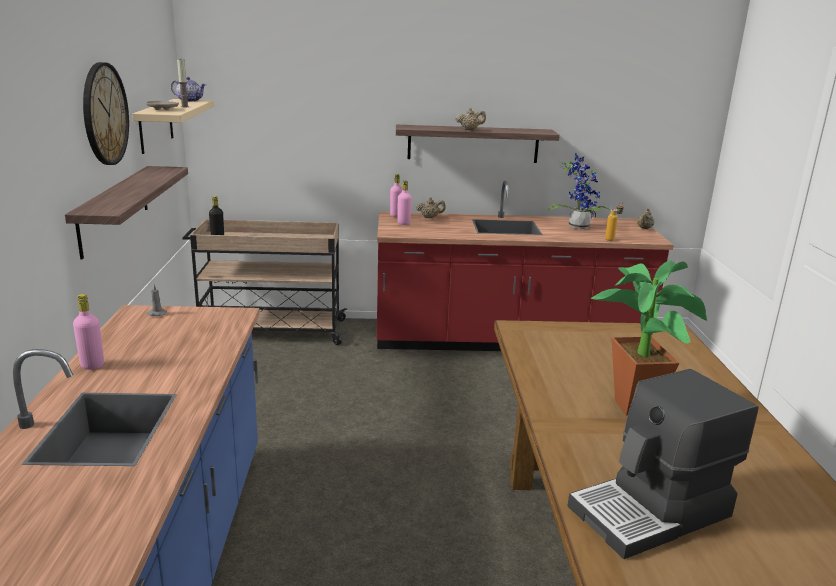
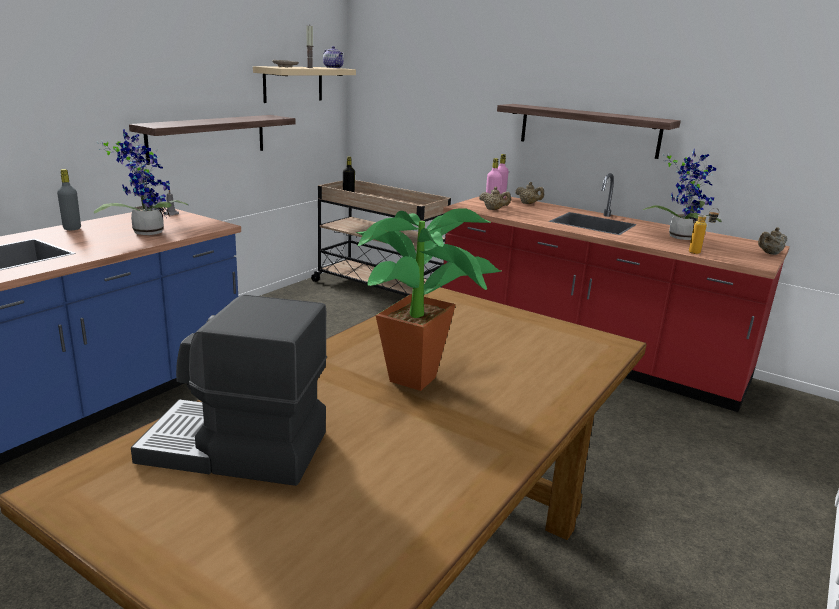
camera: 35 degrees right, 0 degrees up
pink bottle [73,294,104,370] -> grey bottle [57,169,81,230]
wall clock [83,62,129,165] -> none
beige teapot [455,107,486,130] -> beige teapot moved to [479,187,511,210]
none -> potted plant [94,129,189,235]

